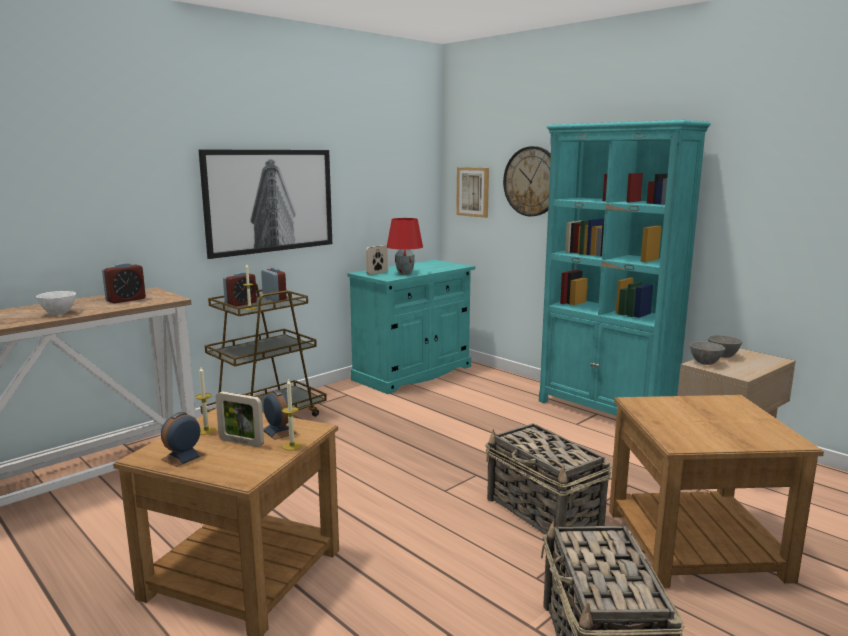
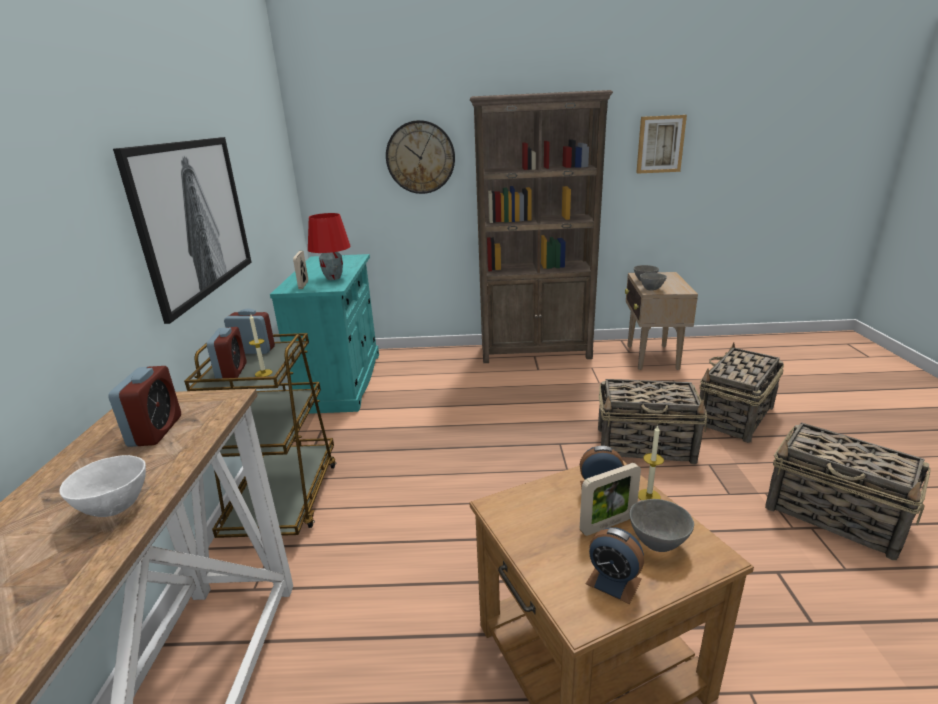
camera: 45 degrees left, 10 degrees up
alarm clock [161,412,205,467] -> alarm clock turned 45 degrees counterclockwise [586,527,644,604]
candle [195,367,216,435] -> none
picture [456,167,489,218] -> picture moved to [636,115,687,174]
turquoise bookcase [539,120,711,416] -> brown bookcase [470,90,613,363]
brown side table [609,395,824,588] -> basket [699,343,784,443]
none -> grey bowl [630,499,694,552]

